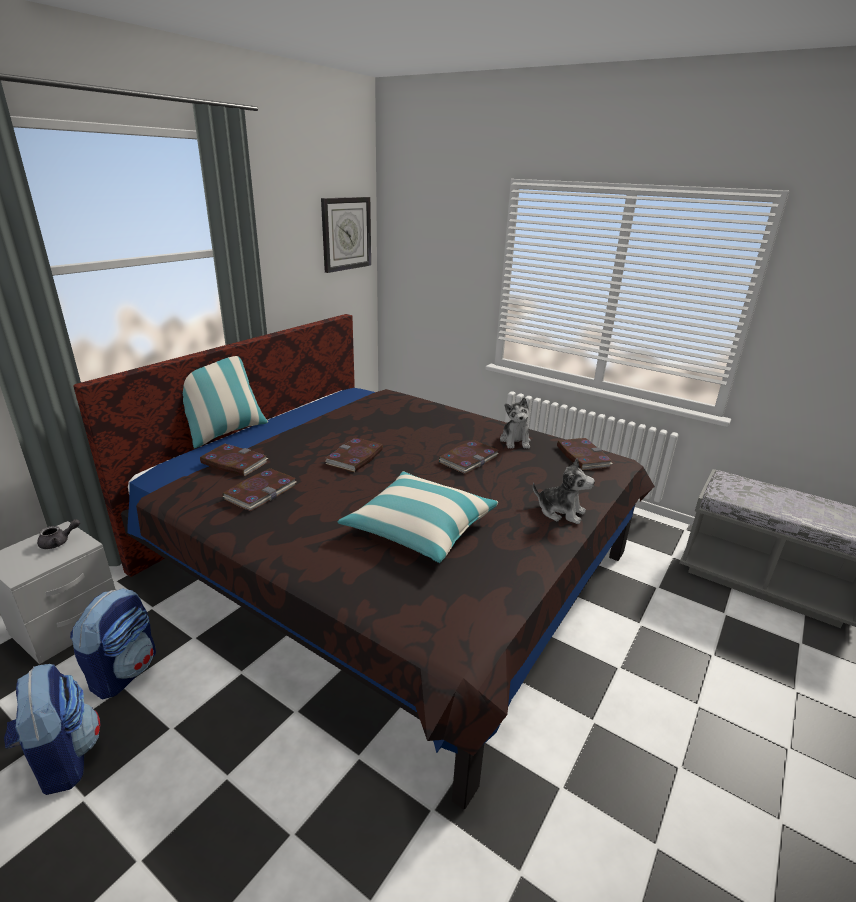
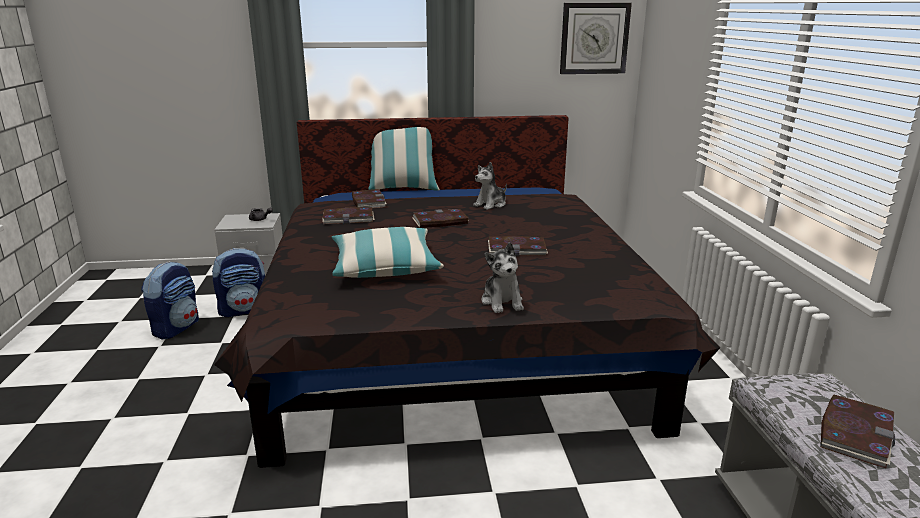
camera: 50 degrees right, 5 degrees down
plush toy [500,397,531,449] -> plush toy moved to [473,162,507,210]
book [557,438,612,470] -> book moved to [820,395,895,468]

